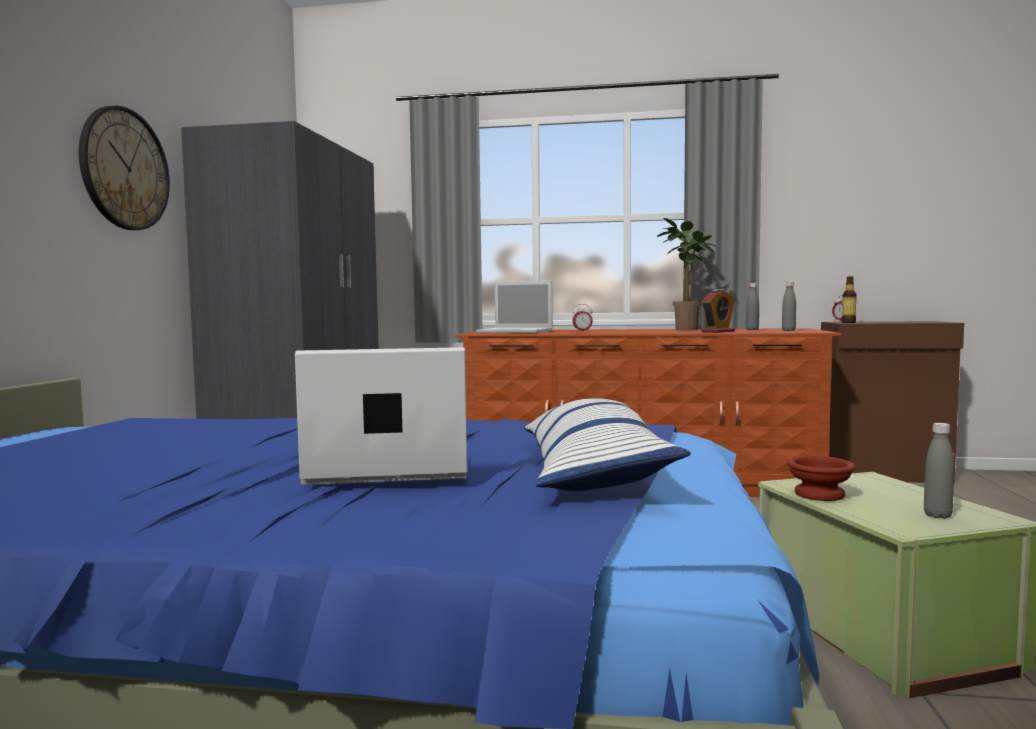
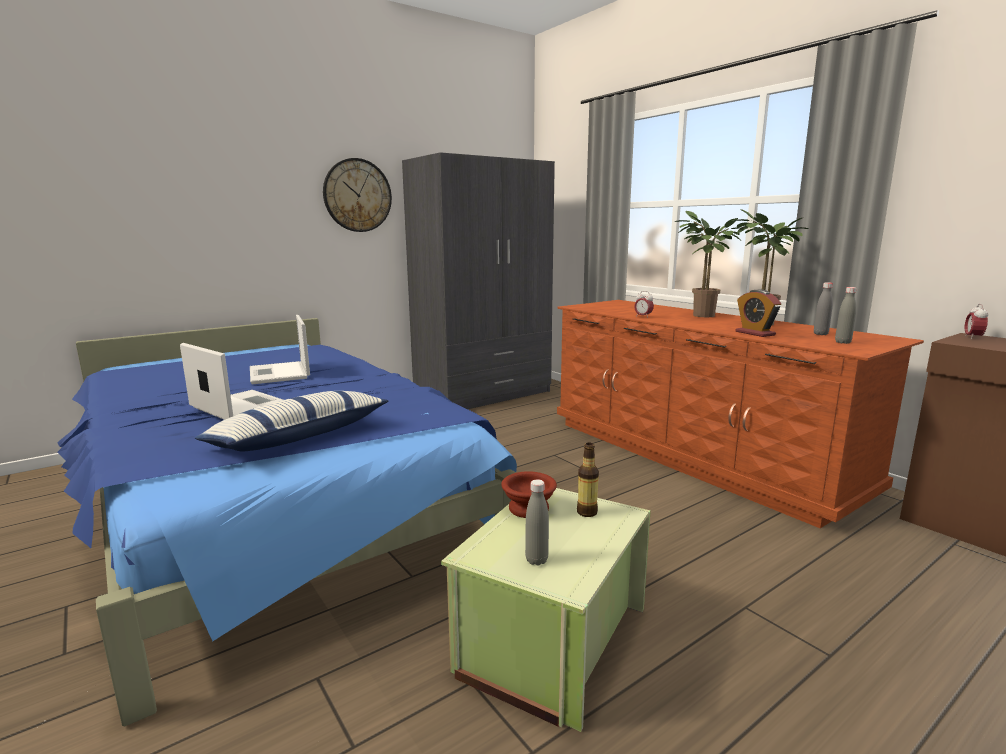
camera: 45 degrees right, 10 degrees up
laptop [476,281,553,333] -> laptop moved to [250,315,310,384]
alarm clock [702,289,735,333] -> alarm clock turned 60 degrees clockwise [735,289,781,337]
bottle [842,276,857,323] -> bottle moved to [577,443,599,517]
none -> potted plant [675,211,742,317]

